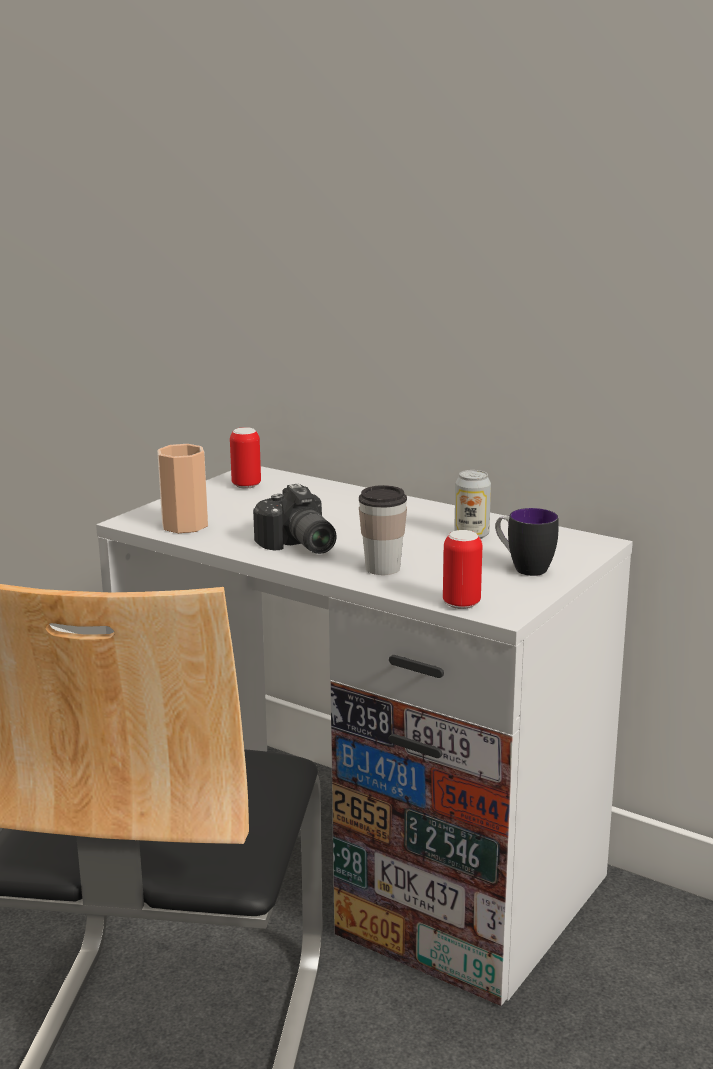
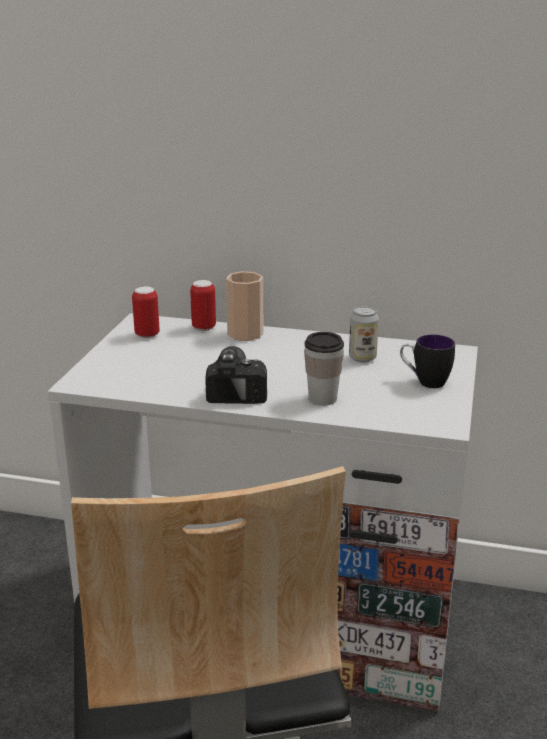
camera: 20 degrees left, 5 degrees up
cup [157,444,208,533] -> cup moved to [226,271,263,341]
camera [253,483,337,554] -> camera turned 135 degrees counterclockwise [205,346,267,404]
can [443,530,482,609] -> can moved to [190,280,216,331]

